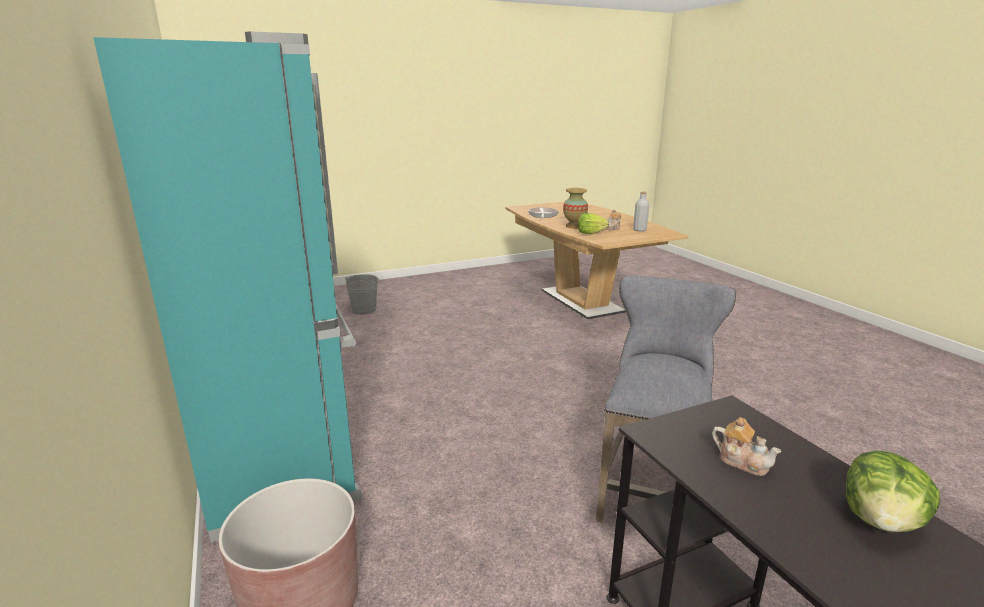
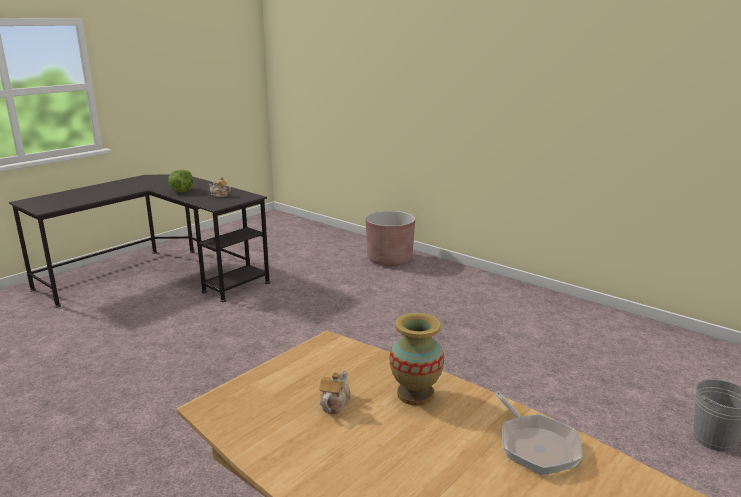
camera: 155 degrees right, 0 degrees up
turquoise fridge [93,31,363,543] -> none
lettuce [578,213,609,234] -> none
grey stool [596,276,736,523] -> none
grey bottle [633,192,649,232] -> none

